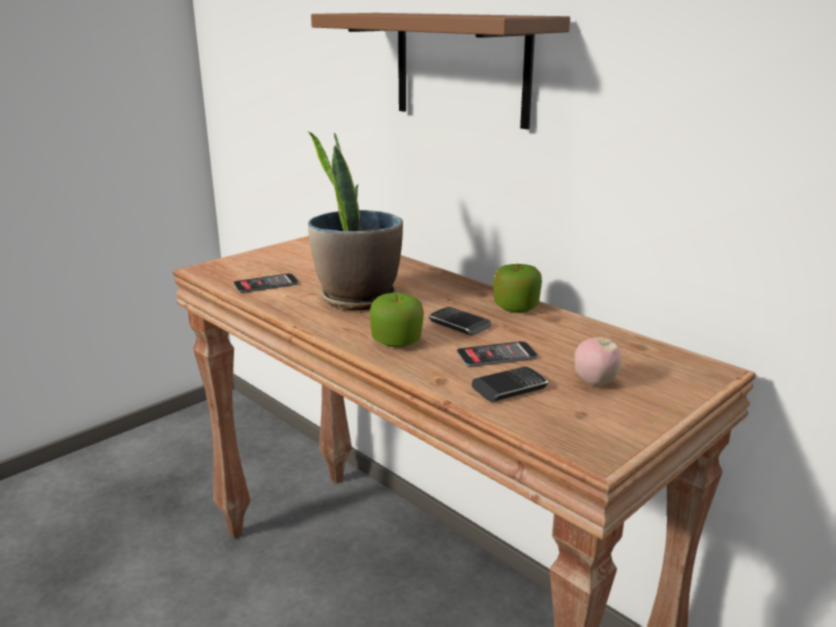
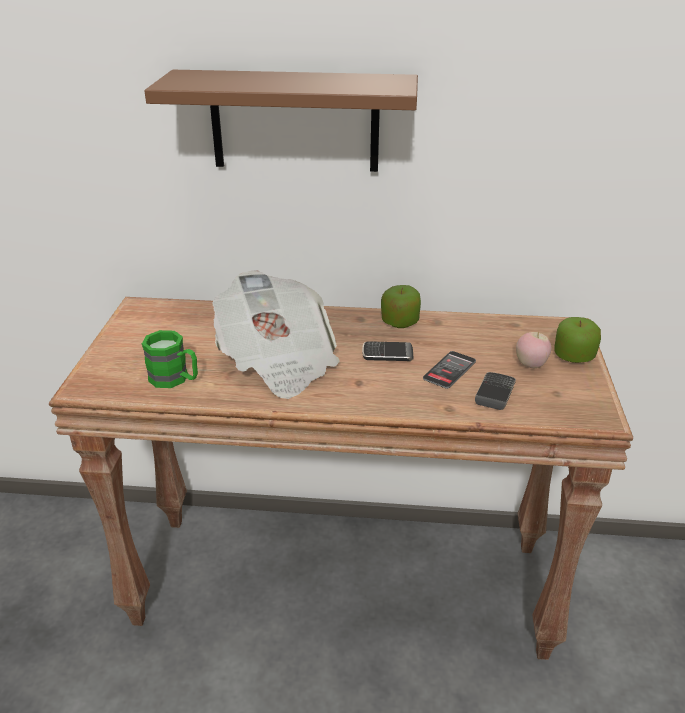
camera: 40 degrees left, 10 degrees up
phone [234,273,298,293] -> green mug [142,330,198,388]
potted plant [308,132,403,310] -> newspaper [212,271,340,399]
apple [369,292,424,347] -> apple moved to [554,317,601,363]

